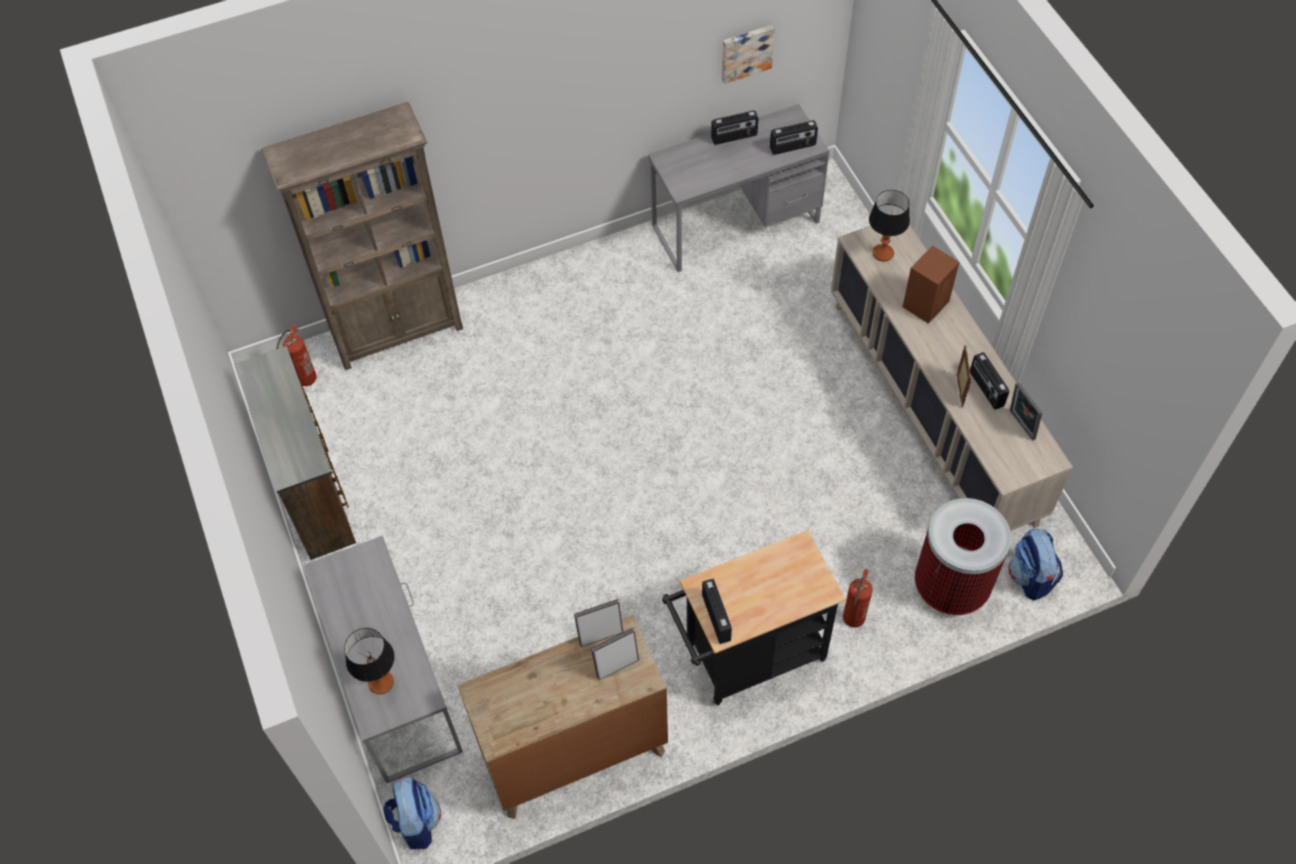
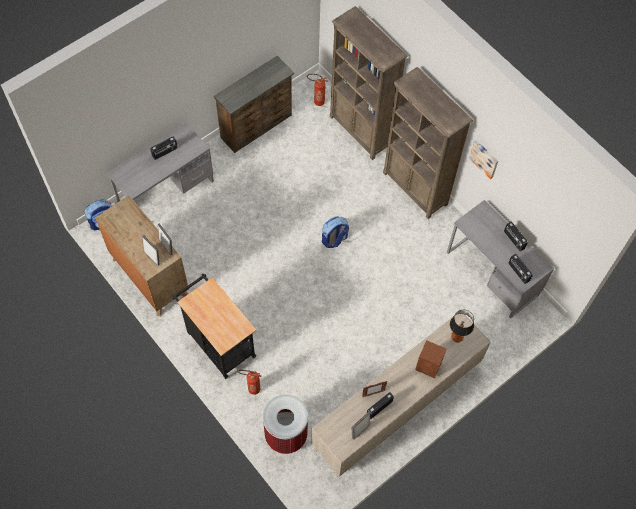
camera: 70 degrees right, 5 degrees up
table lamp [344,628,395,694] -> none
radio [702,579,732,644] -> radio moved to [150,136,178,160]
picture [722,25,775,84] -> picture moved to [469,140,498,179]
backpack [1008,529,1063,600] -> backpack moved to [322,216,349,248]
none -> brown bookcase [383,67,473,219]

